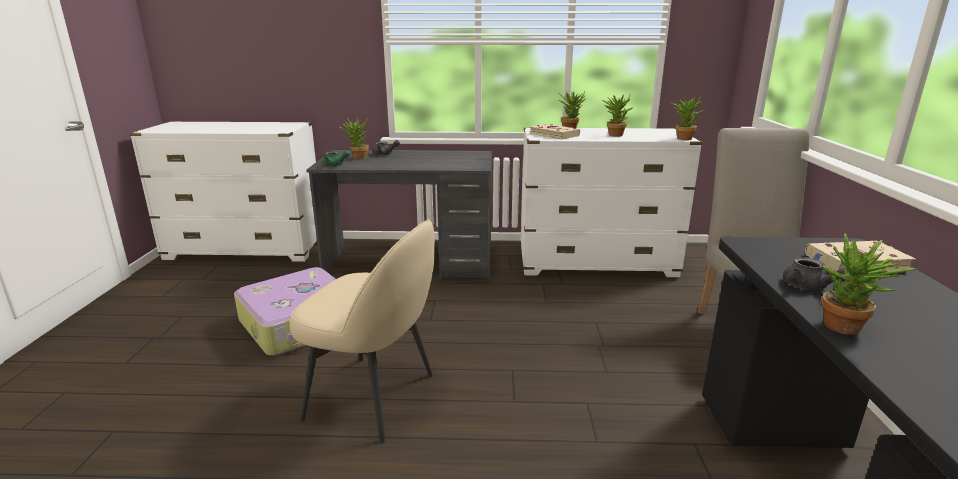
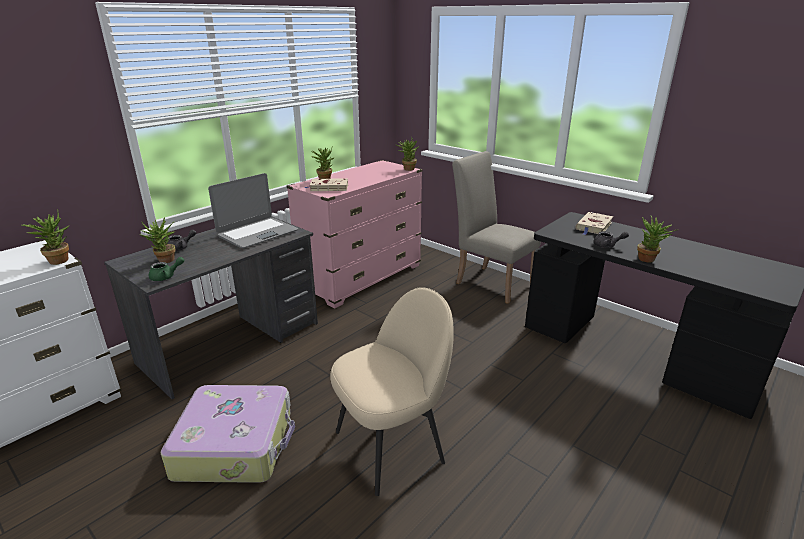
camera: 50 degrees left, 5 degrees up
white dresser [520,127,703,277] -> pink dresser [287,160,423,308]
potted plant [602,95,633,137] -> potted plant moved to [22,210,69,265]
none -> laptop [208,173,298,248]

